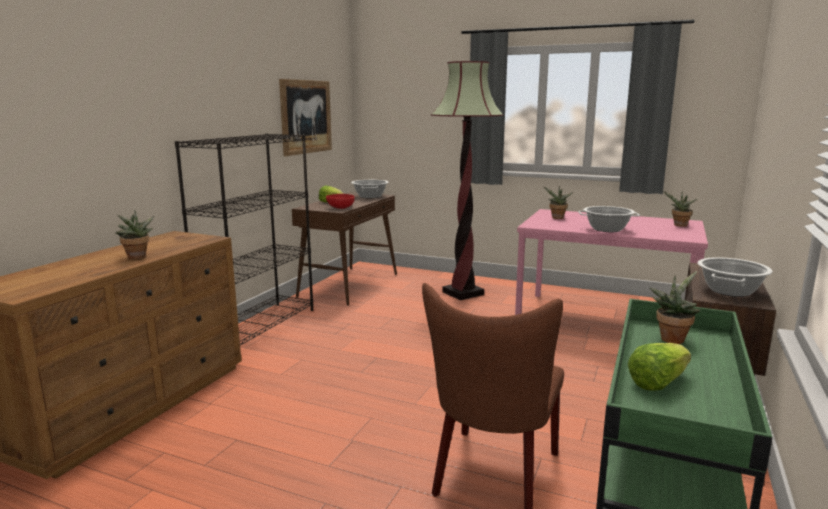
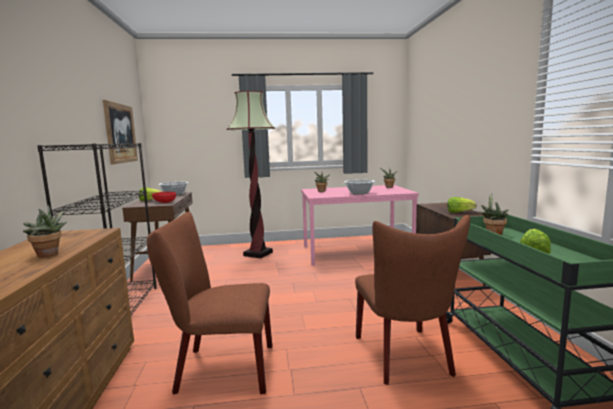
camera: 30 degrees left, 5 degrees down
cooking pot [697,257,773,297] -> lettuce [447,197,476,213]
none -> brown chair [147,212,272,395]

